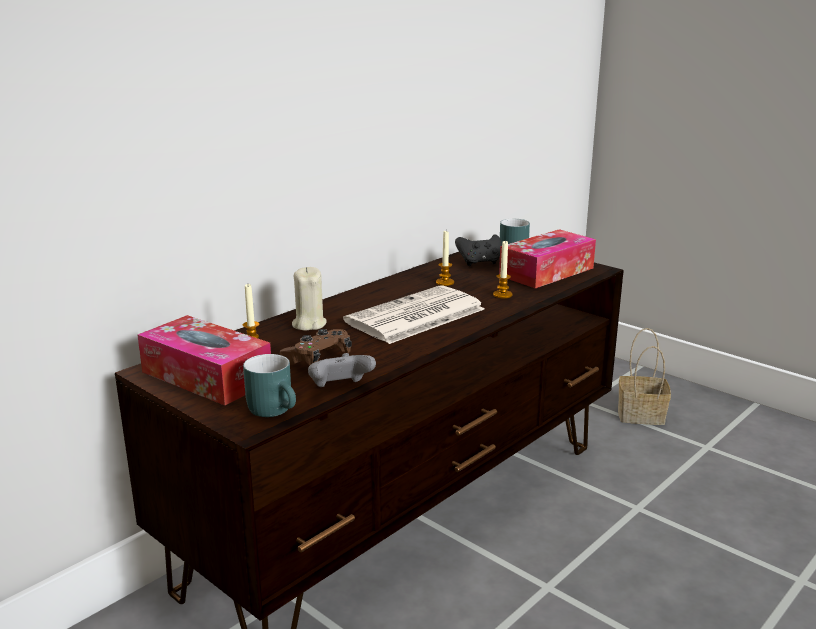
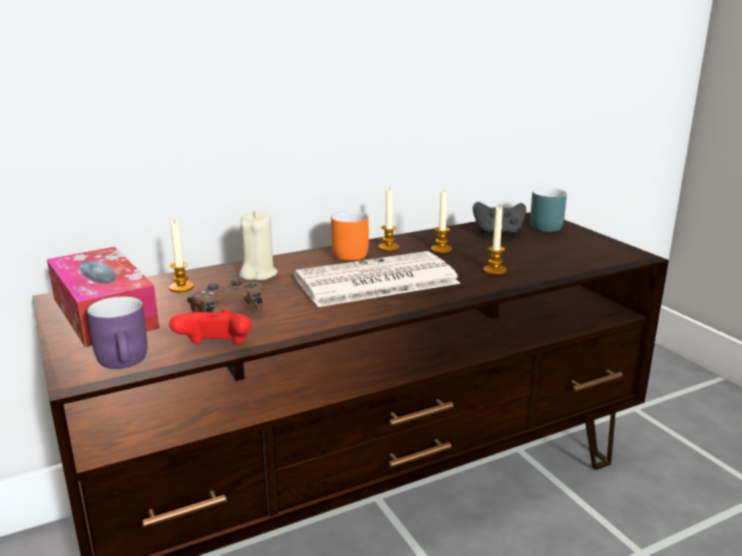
camera: 20 degrees right, 0 degrees up
turquoise mug [243,354,296,417] -> purple mug [87,296,148,369]
grey game controller [308,353,376,387] -> red game controller [169,309,251,345]
tissue box [499,229,596,288] -> none
basket [618,328,671,425] -> none
none -> orange mug [331,211,369,261]
none -> candle [378,187,399,251]

